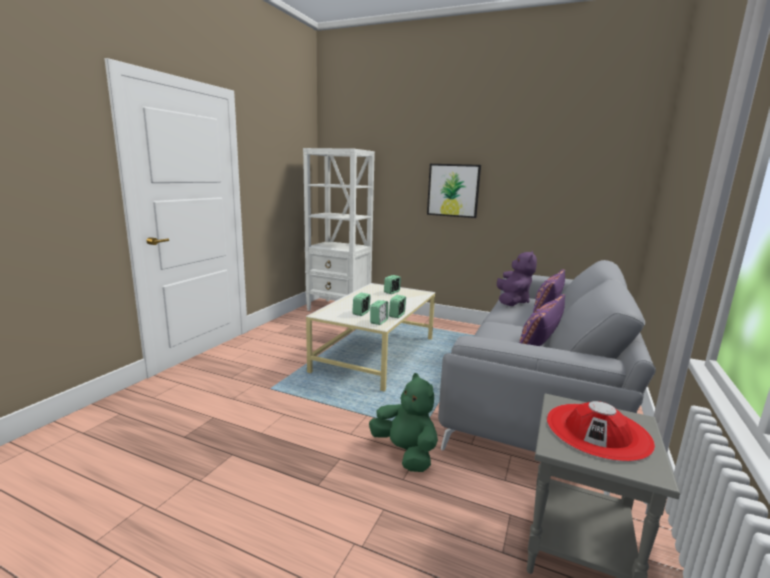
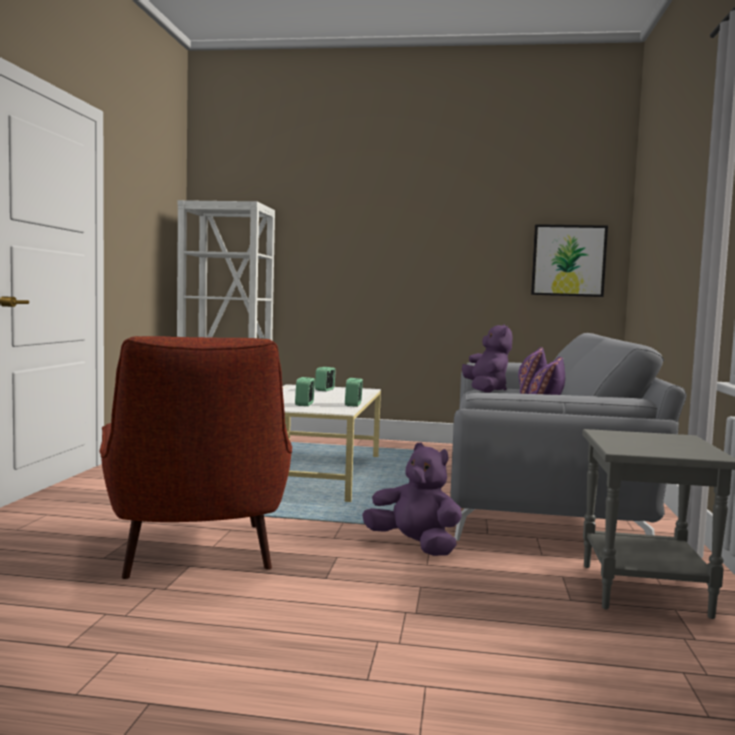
camera: 15 degrees left, 10 degrees down
green plush toy [369,373,438,472] -> purple plush toy [362,442,462,556]
alarm clock [370,300,388,325] -> none
picture [427,164,481,218] -> picture moved to [531,224,608,297]
red hat [547,401,655,462] -> none
none -> red armchair [100,336,292,579]

